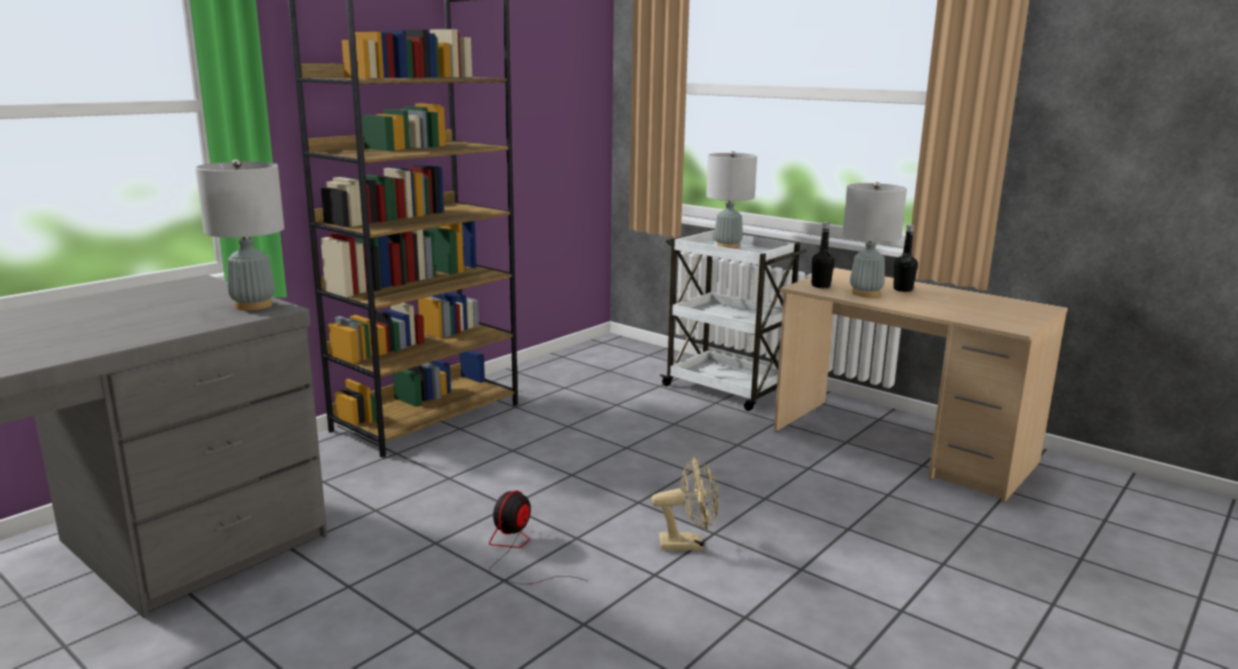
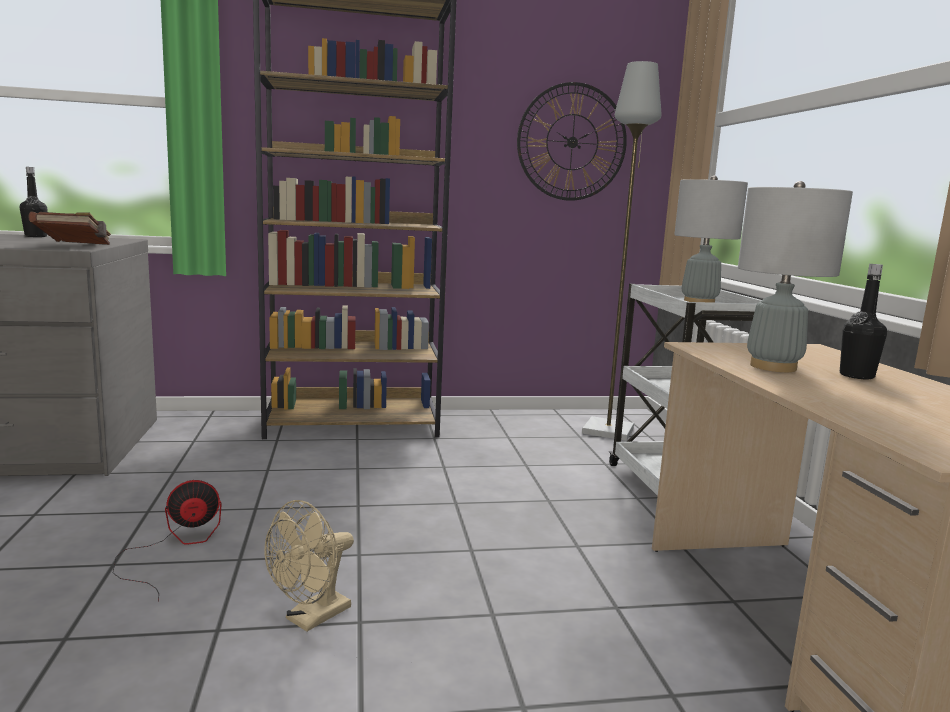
camera: 40 degrees right, 5 degrees down
grey table lamp [195,159,284,311] -> brown book [28,212,111,245]
beige fan [651,457,719,551] -> beige fan turned 90 degrees clockwise [264,500,354,632]
black bottle [811,222,835,288] -> black bottle moved to [20,167,47,237]
none -> wall clock [517,82,627,201]
none -> grey floor lamp [582,61,661,441]

